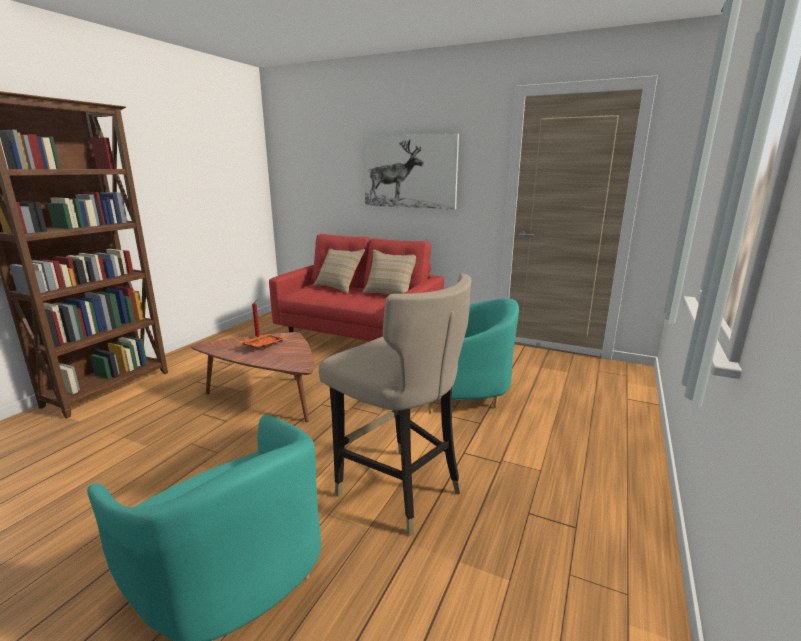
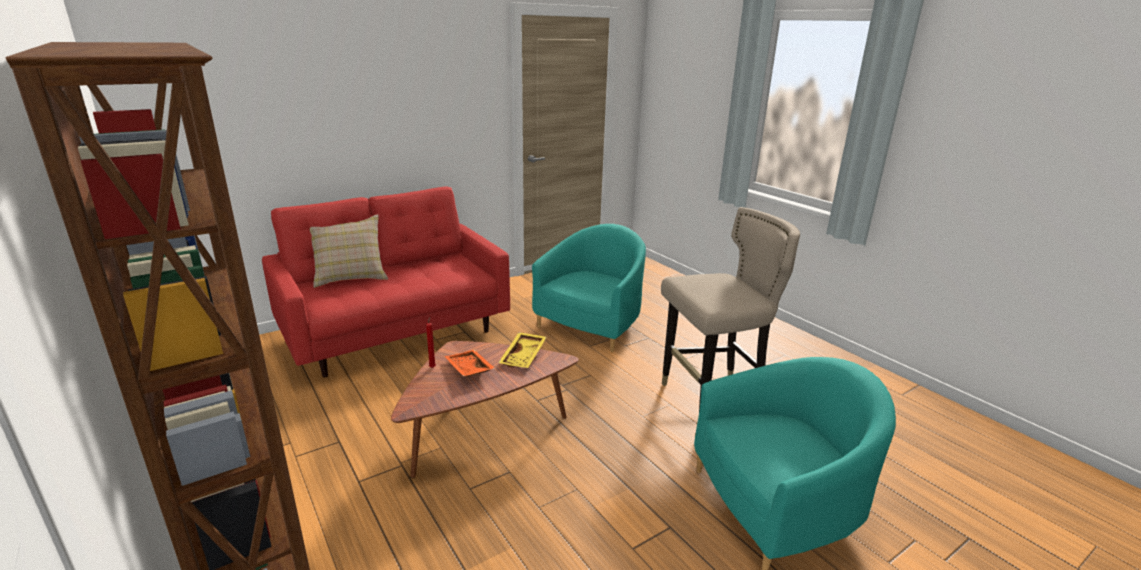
camera: 60 degrees left, 5 degrees up
beige pillow [362,250,416,294] -> none
picture [363,133,459,209] -> none
none -> yellow tray [498,332,546,368]

